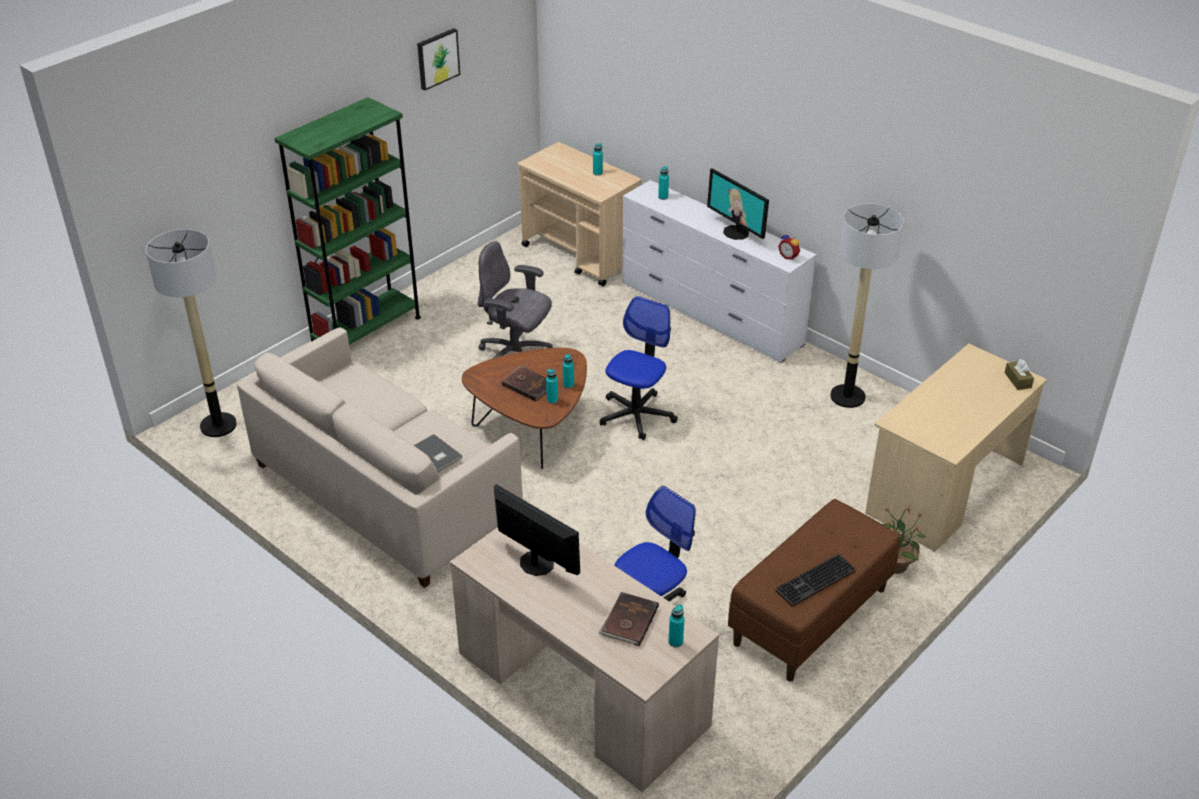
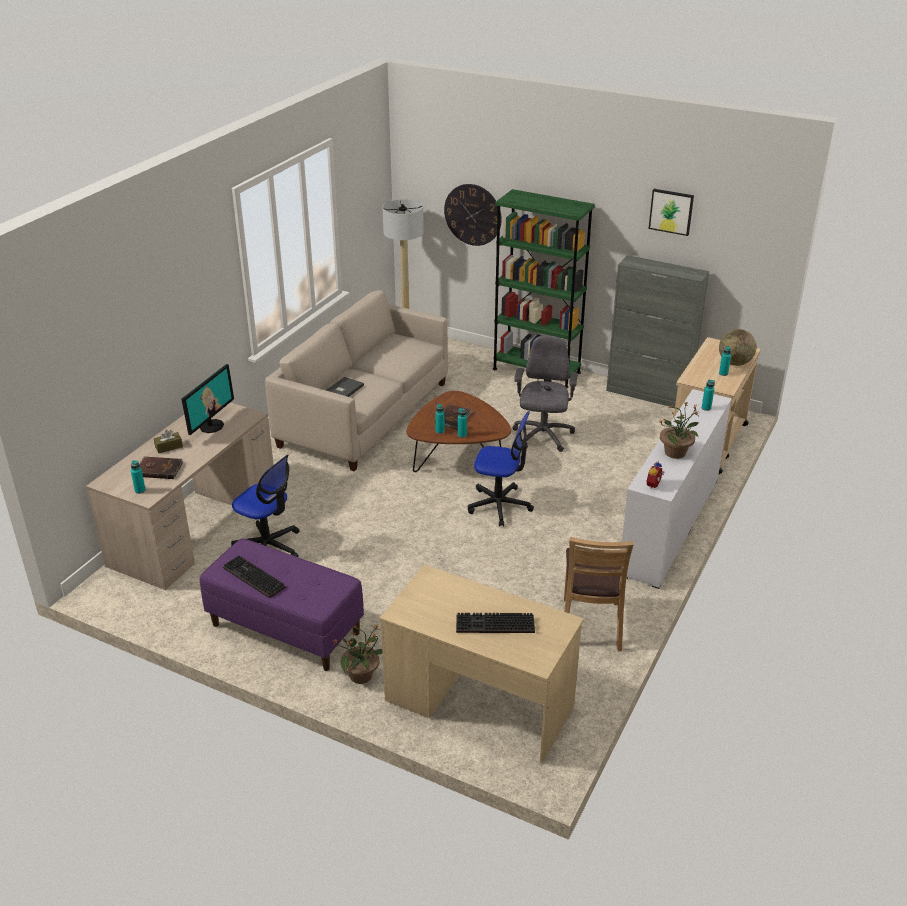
camera: 75 degrees right, 5 degrees down
monitor [707,168,769,240] -> potted plant [660,402,699,459]
brown bench [728,499,900,682] -> purple bench [200,538,364,671]
floor lamp [830,203,904,408] -> brown chair [564,537,634,652]
brown tissue box [1005,359,1034,390] -> brown tissue box moved to [154,430,183,453]
none -> wall clock [444,184,502,246]
none -> keyboard [456,613,535,633]
none -> grey cabinet [606,255,709,407]
none -> globe [719,329,756,366]

